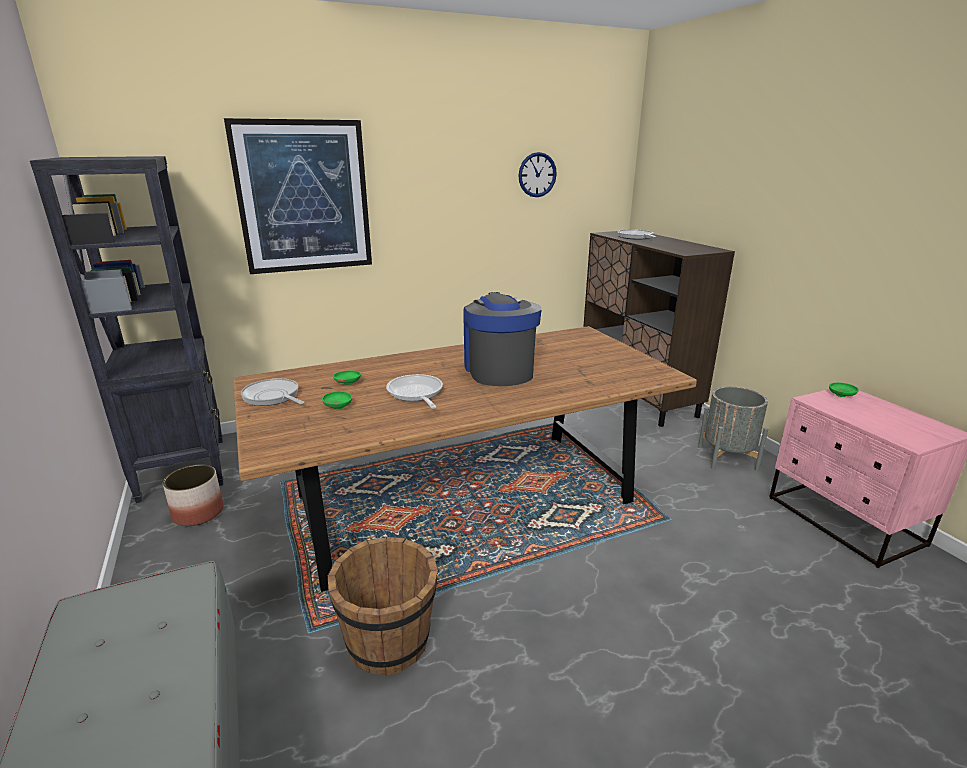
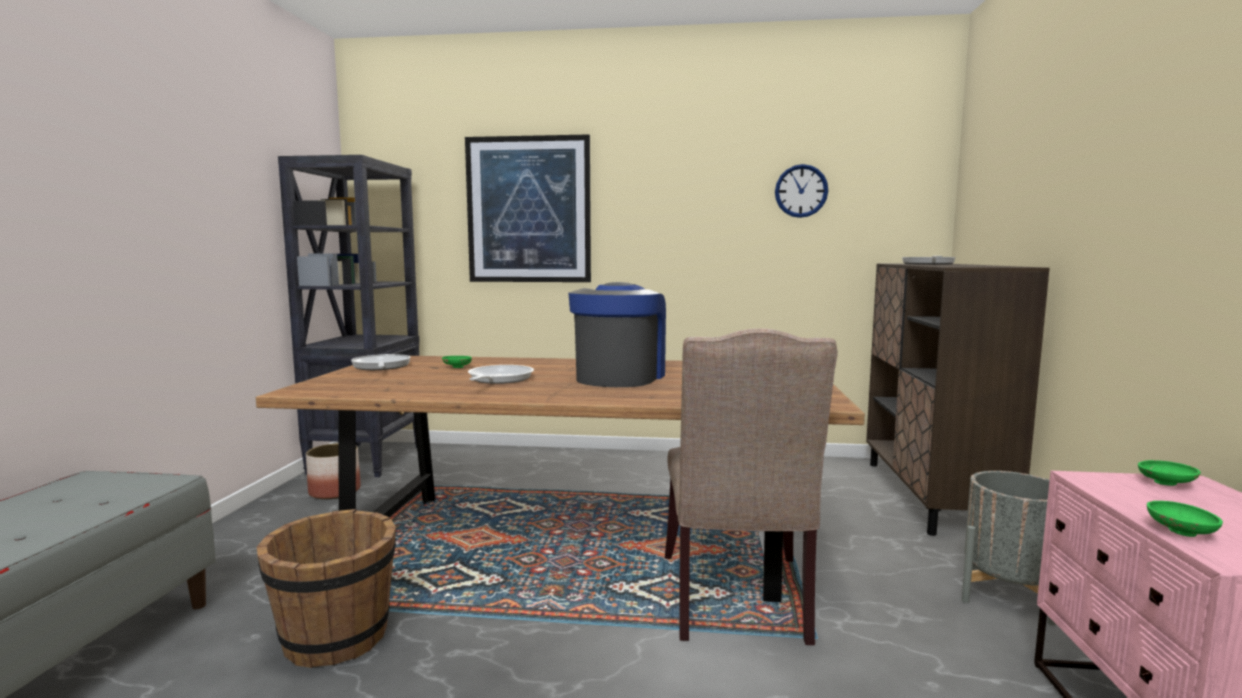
camera: 30 degrees right, 15 degrees down
green bowl [322,391,352,409] -> green bowl moved to [1147,501,1223,537]
none -> beige chair [665,328,838,645]

